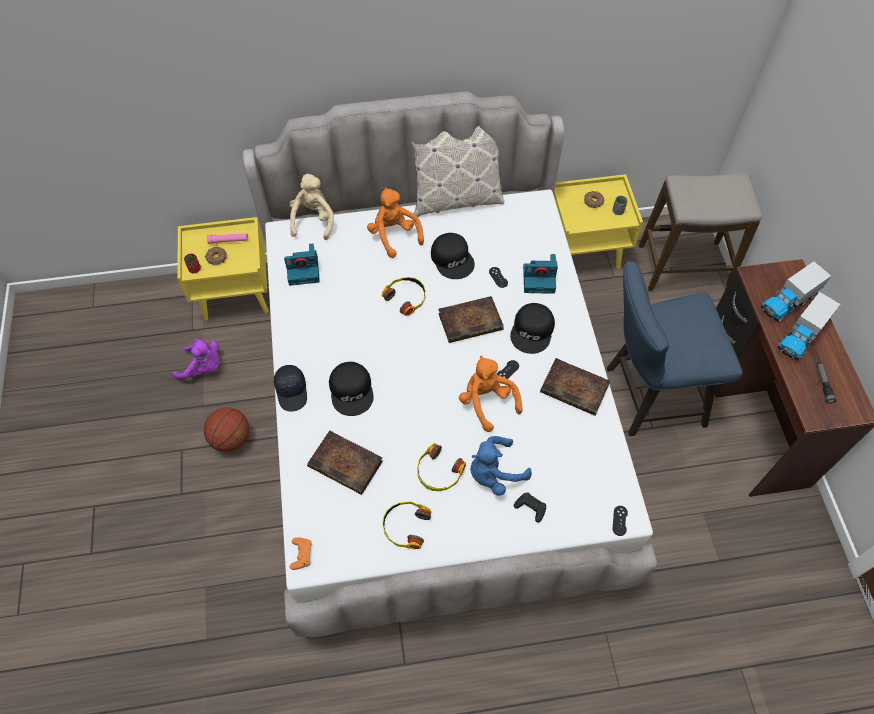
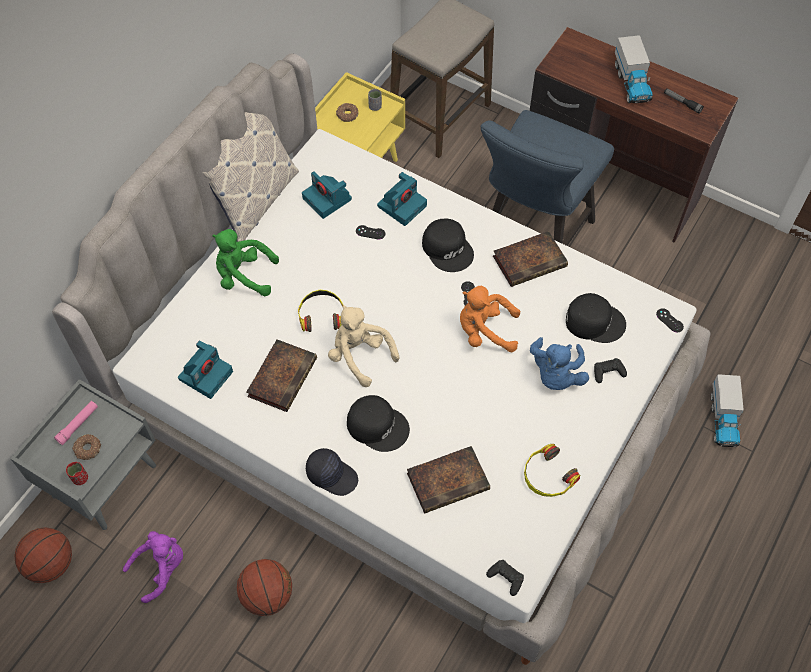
camera: 50 degrees left, 0 degrees up
yellow nightstand [177,217,268,320] -> grey nightstand [10,379,156,530]
beige plush toy [290,174,334,240] -> beige plush toy moved to [328,305,399,387]
orange game controller [290,538,312,570] -> black game controller [486,560,524,596]
orange plush toy [367,188,424,258] -> green plush toy [212,229,279,296]
headphones [417,443,466,491] -> none
black cap [431,233,475,279] -> black cap moved to [566,293,626,343]
book [438,296,504,343] -> book moved to [246,339,317,412]
toy truck [761,261,831,322] -> toy truck moved to [711,374,744,447]
none -> basketball [15,527,72,583]
none -> camera [302,171,352,219]

